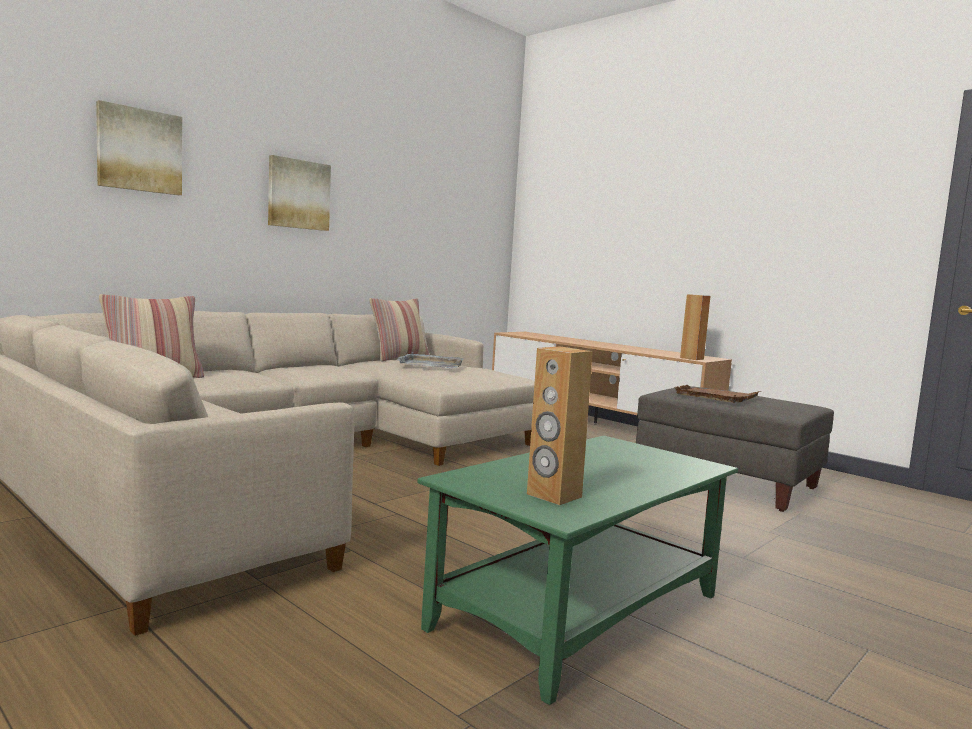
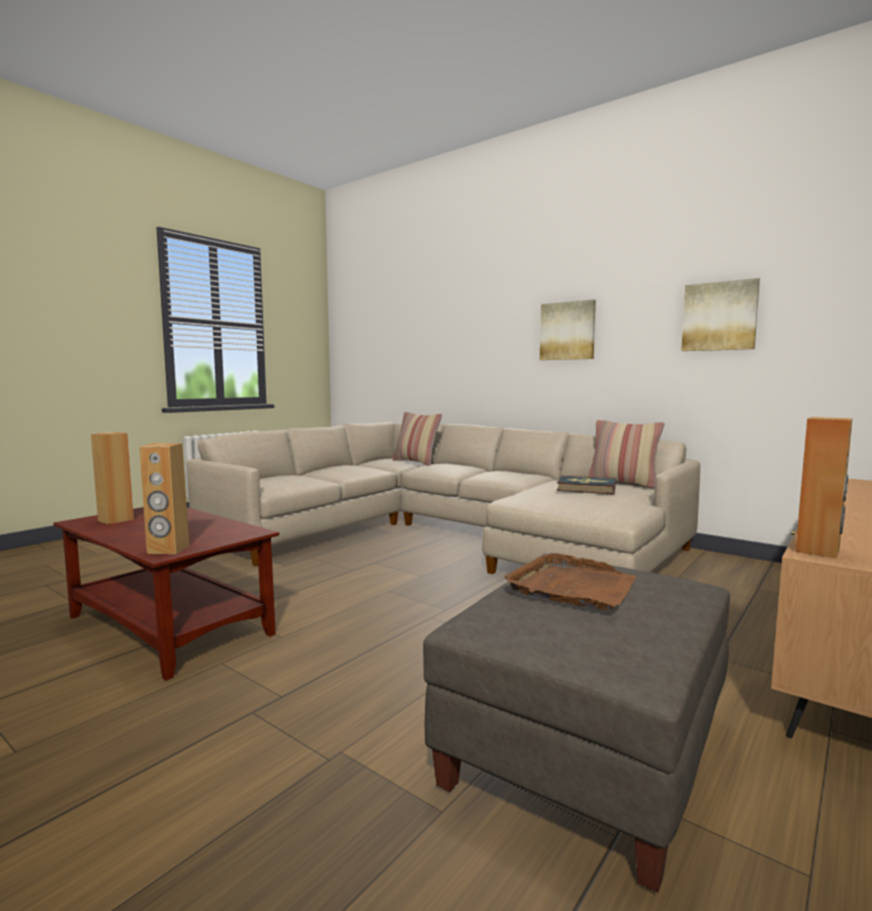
camera: 85 degrees right, 0 degrees up
picture [96,100,182,195] -> picture moved to [681,278,760,351]
grey tray [397,352,463,368] -> book [557,476,616,494]
green coffee table [417,436,738,705] -> brown coffee table [53,507,279,681]
none -> brown speaker [139,443,189,554]

